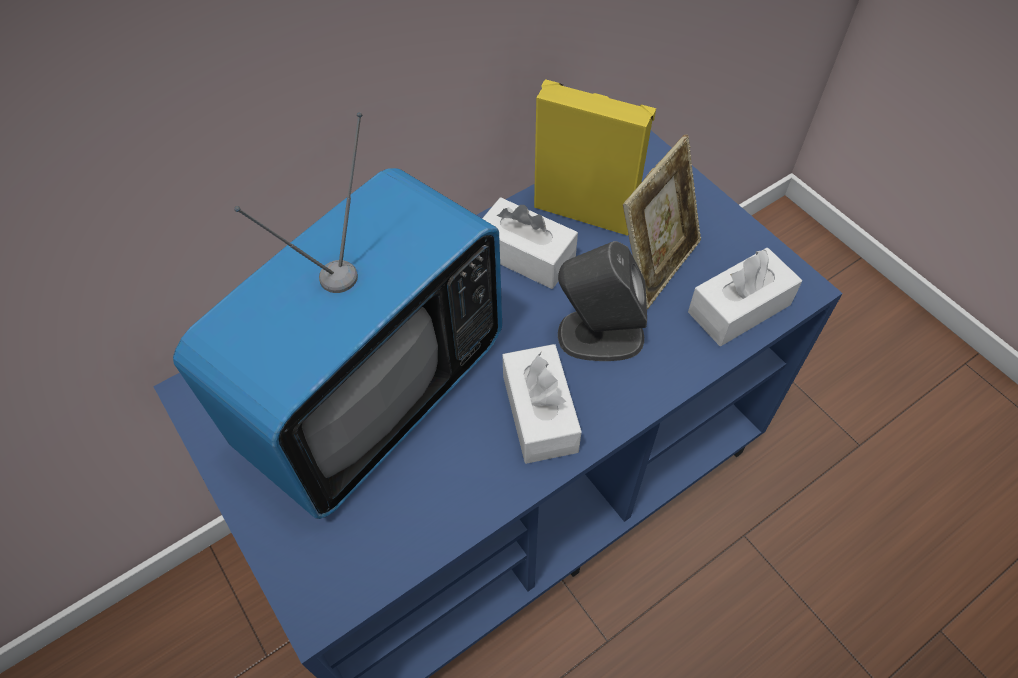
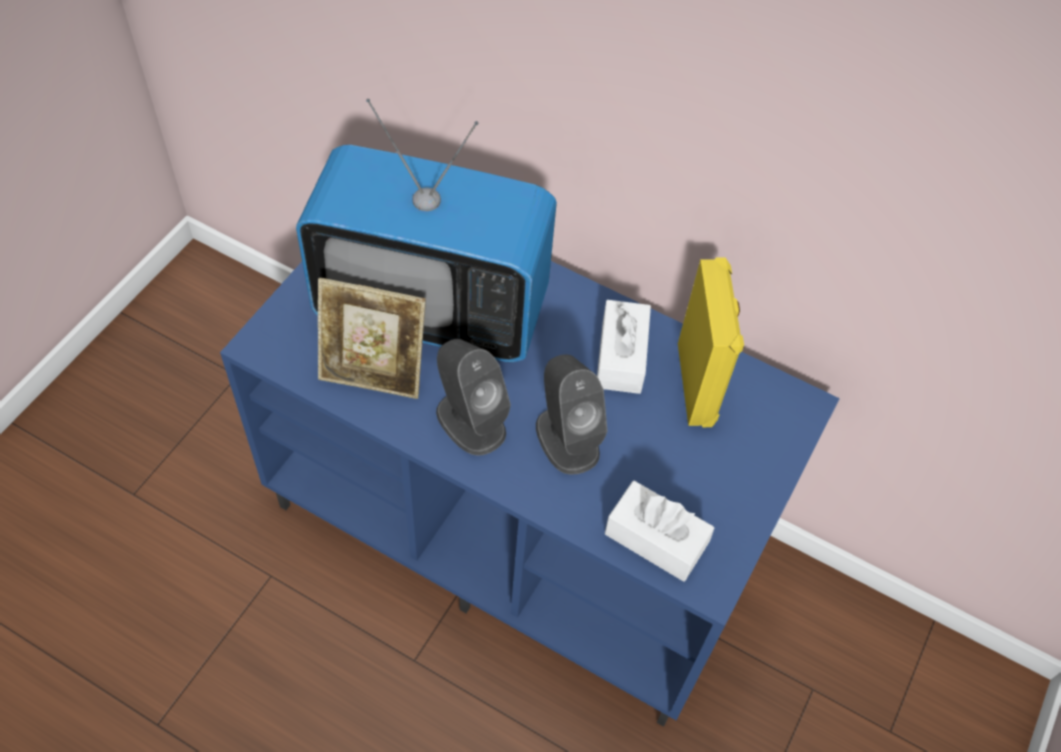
camera: 60 degrees right, 0 degrees up
white tissue box [502,344,582,464] -> grey speaker [436,339,511,456]
picture frame [623,135,701,309] -> picture frame moved to [318,278,426,399]

